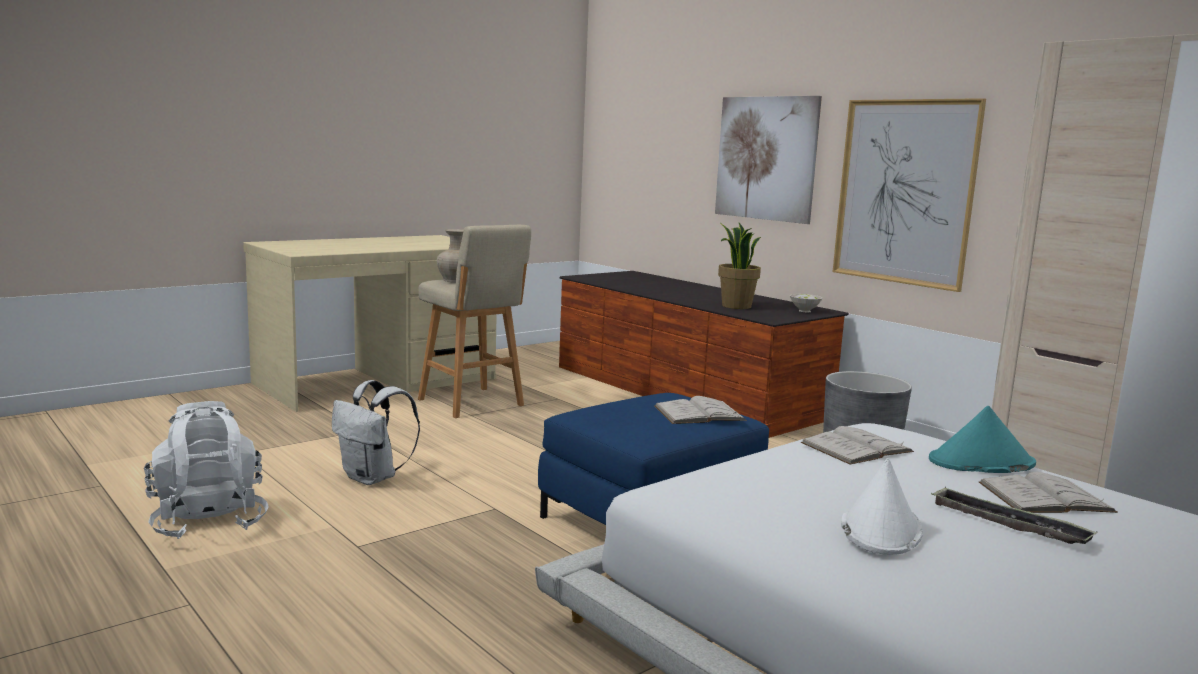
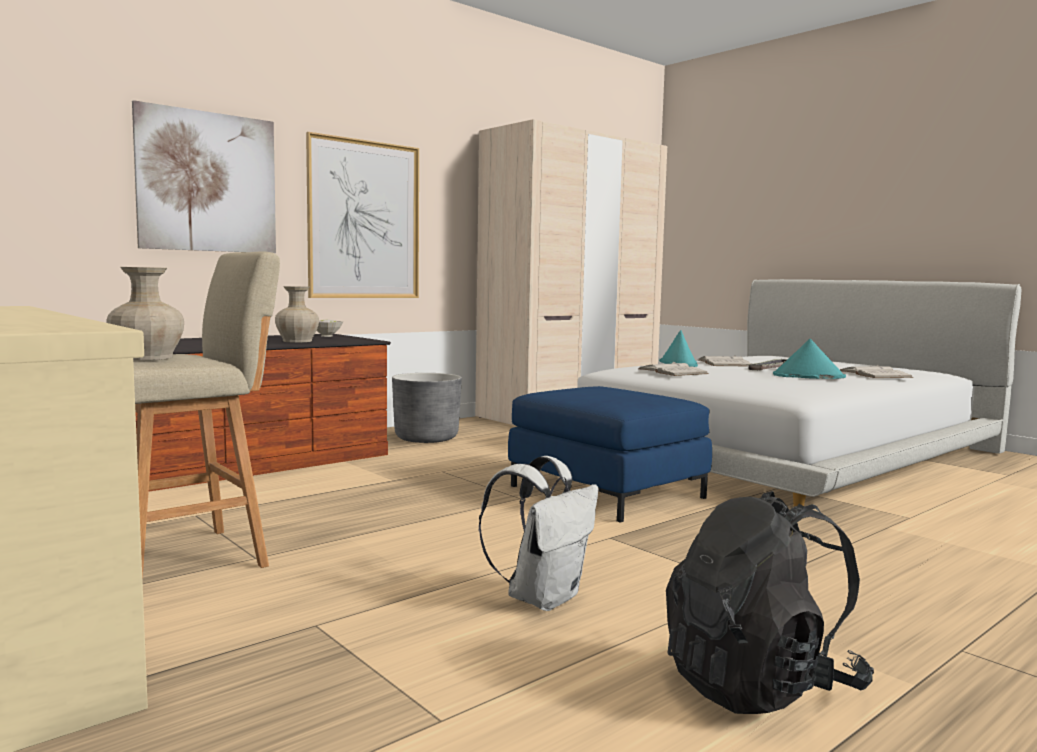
camera: 90 degrees left, 5 degrees down
white backpack [144,401,269,539] -> black backpack [666,491,874,714]
white book [654,396,747,424] -> white book moved to [840,365,913,378]
potted plant [718,222,761,309] -> beige vase [275,286,319,343]
white hat [841,458,923,555] -> turquoise hat [773,339,846,379]

